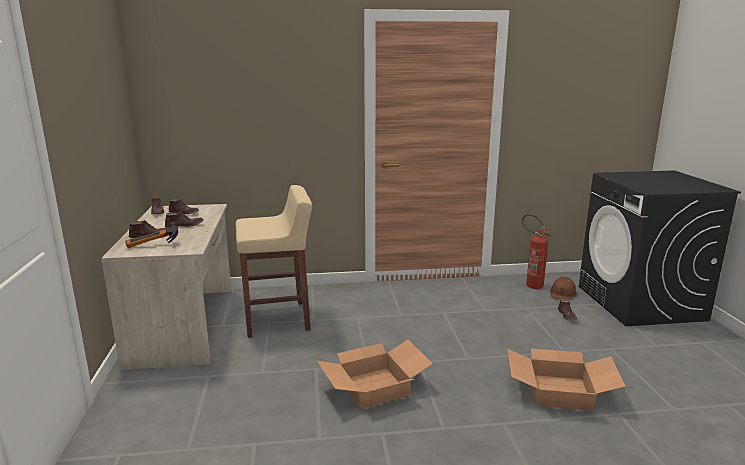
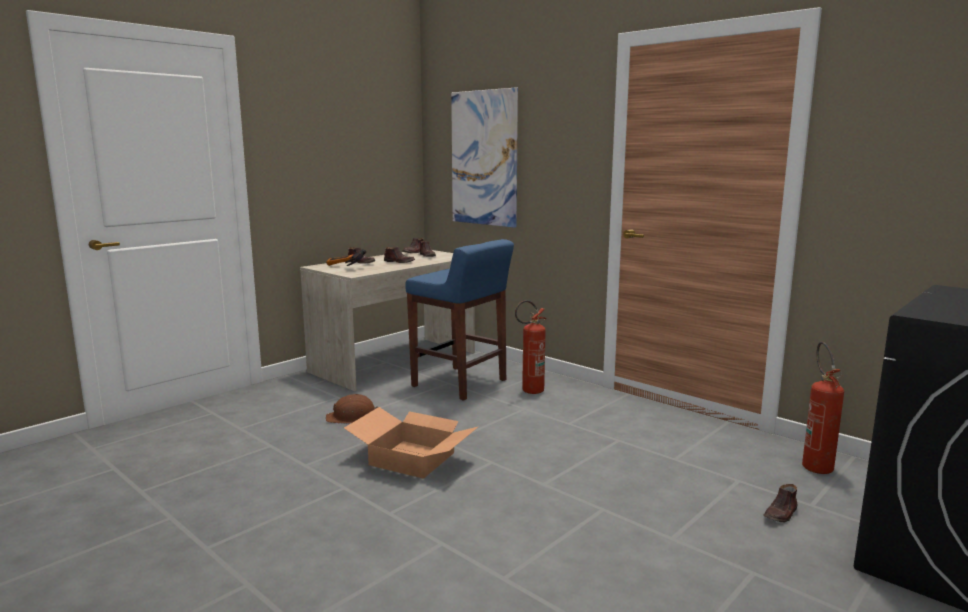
camera: 50 degrees right, 5 degrees down
beige stool [236,185,312,338] -> blue stool [406,239,514,400]
cardboard box [507,348,626,411] -> none
brown hard hat [550,277,577,301] -> brown hard hat moved to [326,394,378,424]
none -> picture [451,87,518,228]
none -> fire extinguisher [515,300,546,394]

